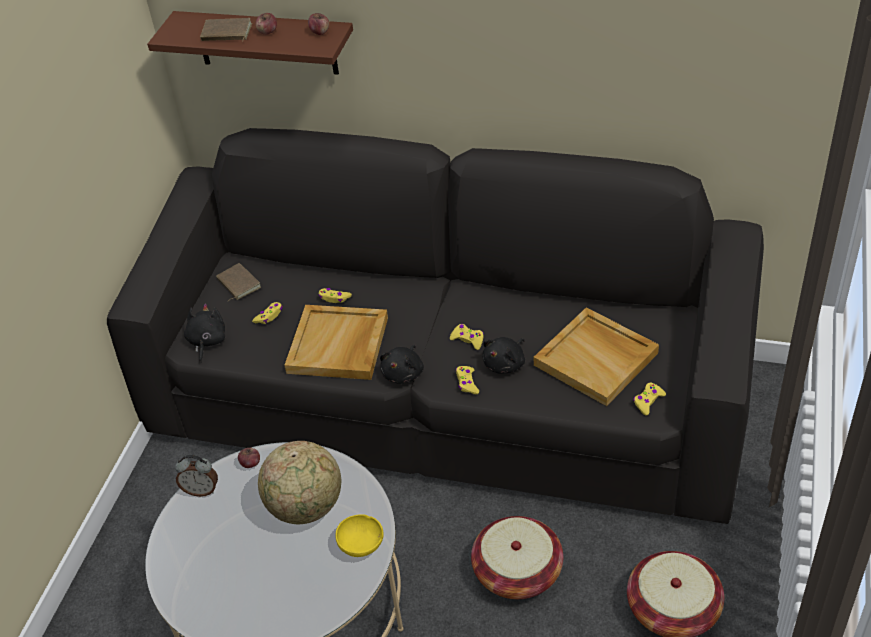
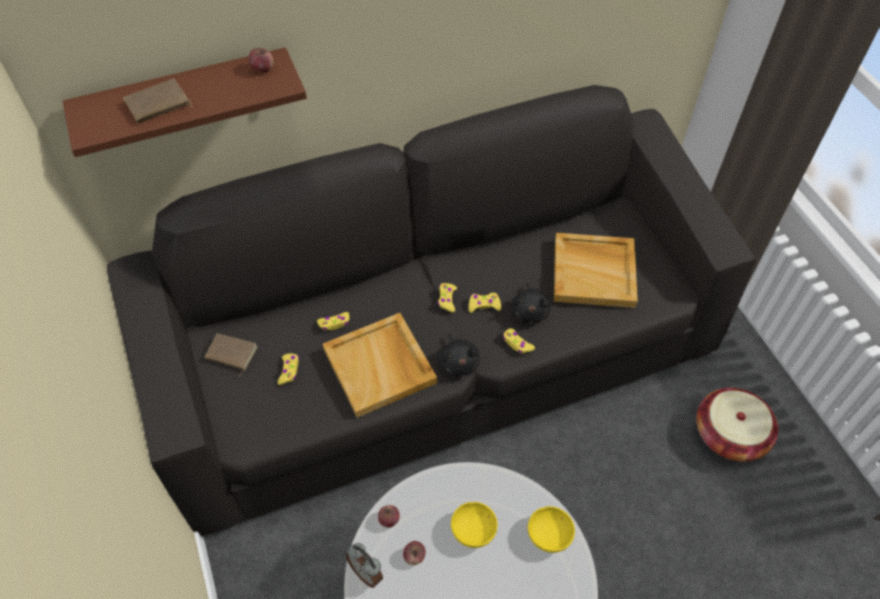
camera: 40 degrees left, 10 degrees up
alarm clock [175,455,218,497] -> alarm clock turned 75 degrees clockwise [346,543,383,588]
black plush toy [184,303,225,363] -> none
apple [256,13,277,35] -> apple moved to [403,541,426,565]
globe [258,441,341,524] -> yellow bowl [451,502,498,548]
basket [471,516,563,599] -> none
yellow game controller [633,383,666,416] -> yellow game controller moved to [438,283,457,313]

